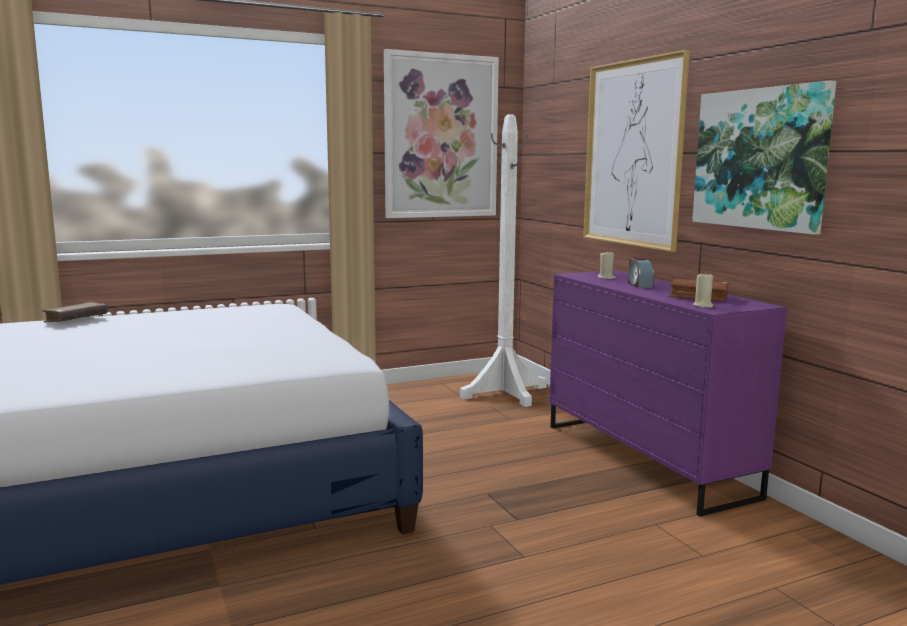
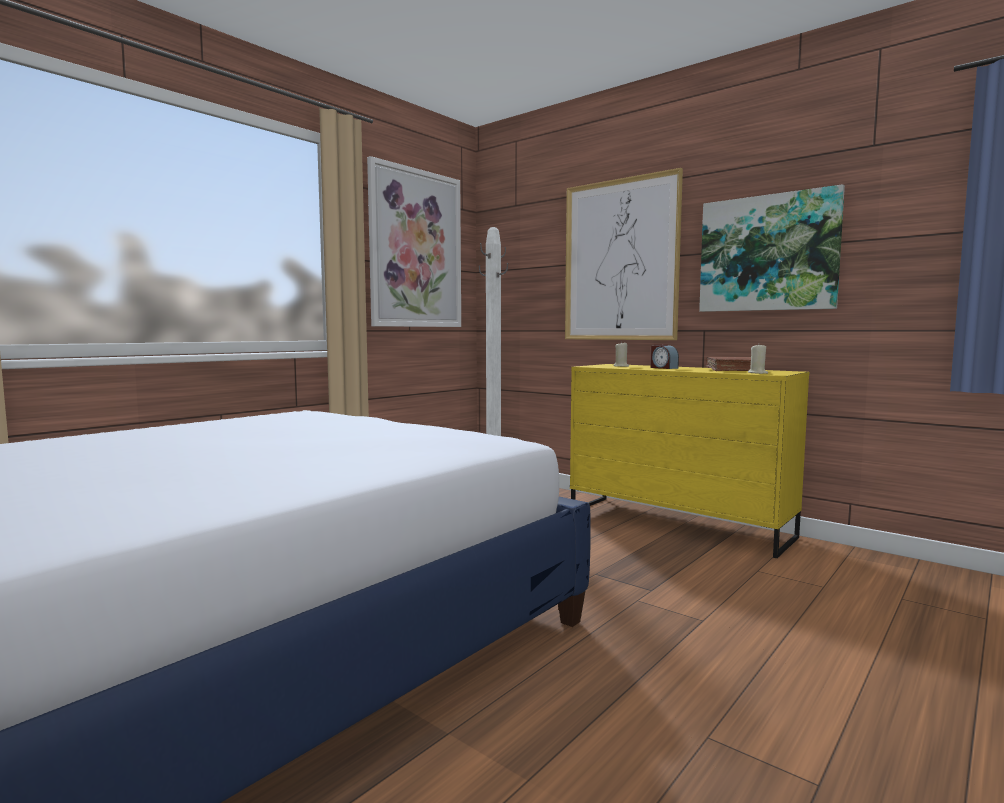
camera: 25 degrees left, 5 degrees down
brown book [42,302,108,322] -> none
purple dresser [549,270,787,517] -> yellow dresser [570,364,809,558]

